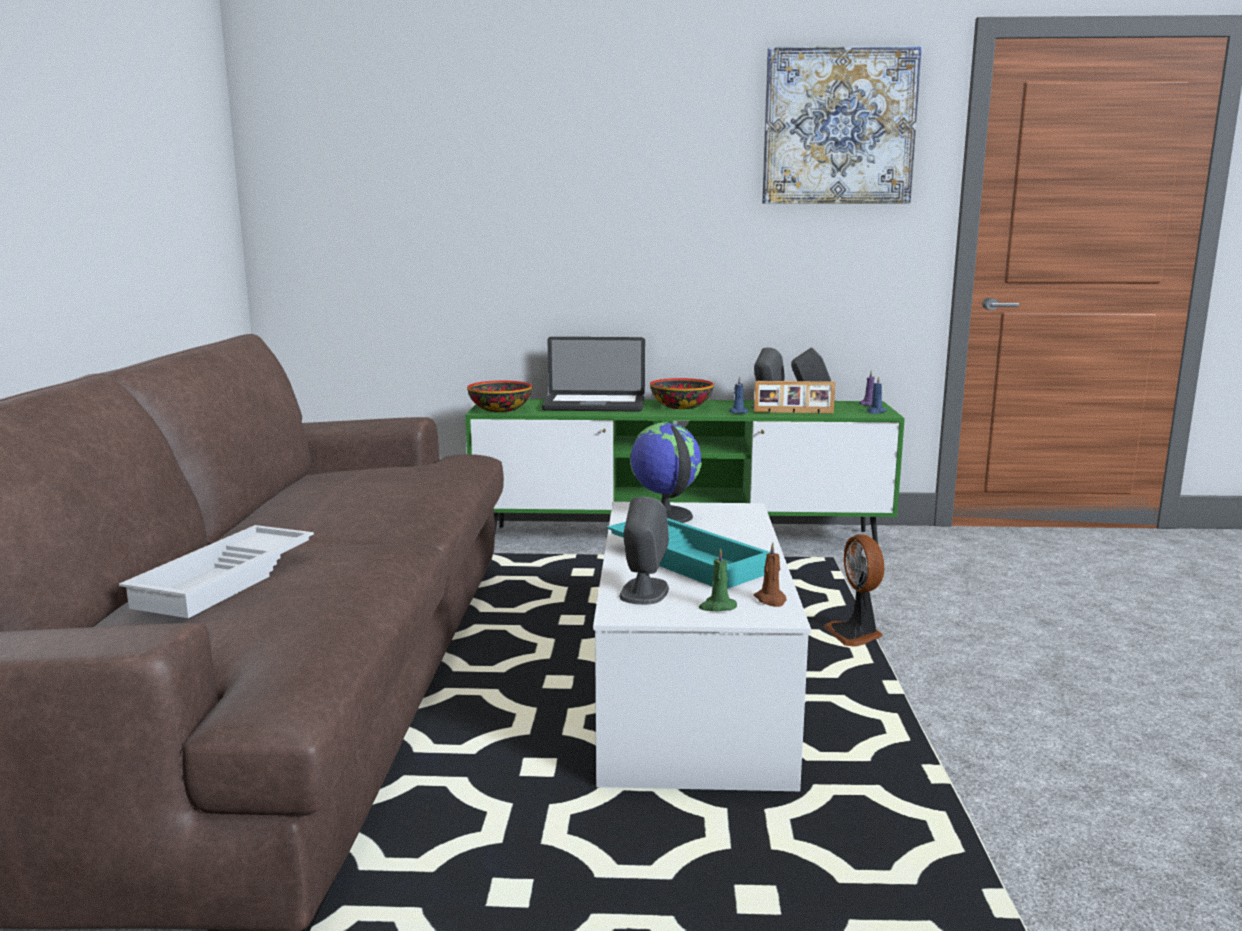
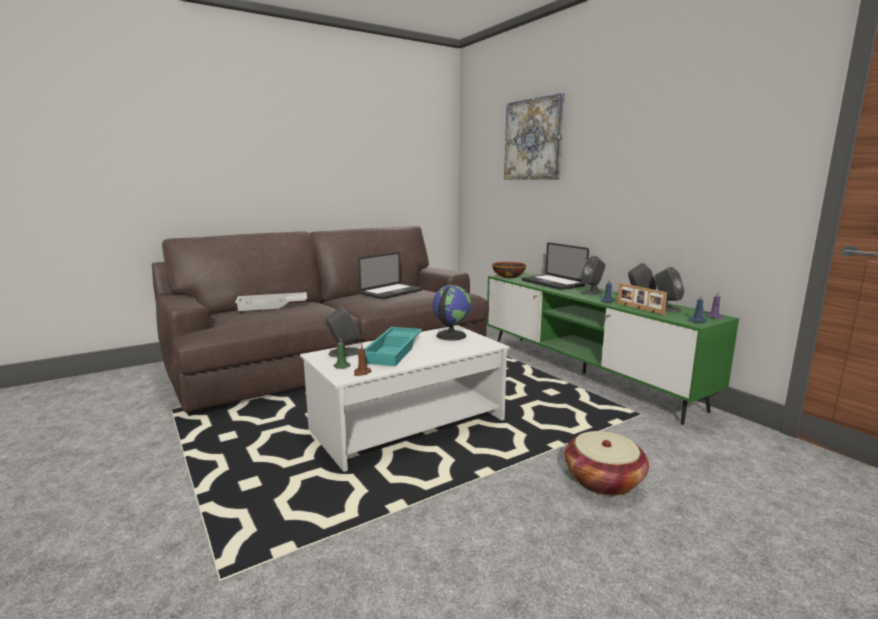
camera: 55 degrees right, 0 degrees up
bowl [650,378,714,409] -> grey speaker [580,256,605,295]
picture [762,46,922,204] -> picture moved to [504,93,565,180]
fan [824,534,884,647] -> none
none -> laptop [358,252,422,299]
none -> basket [564,431,649,496]

